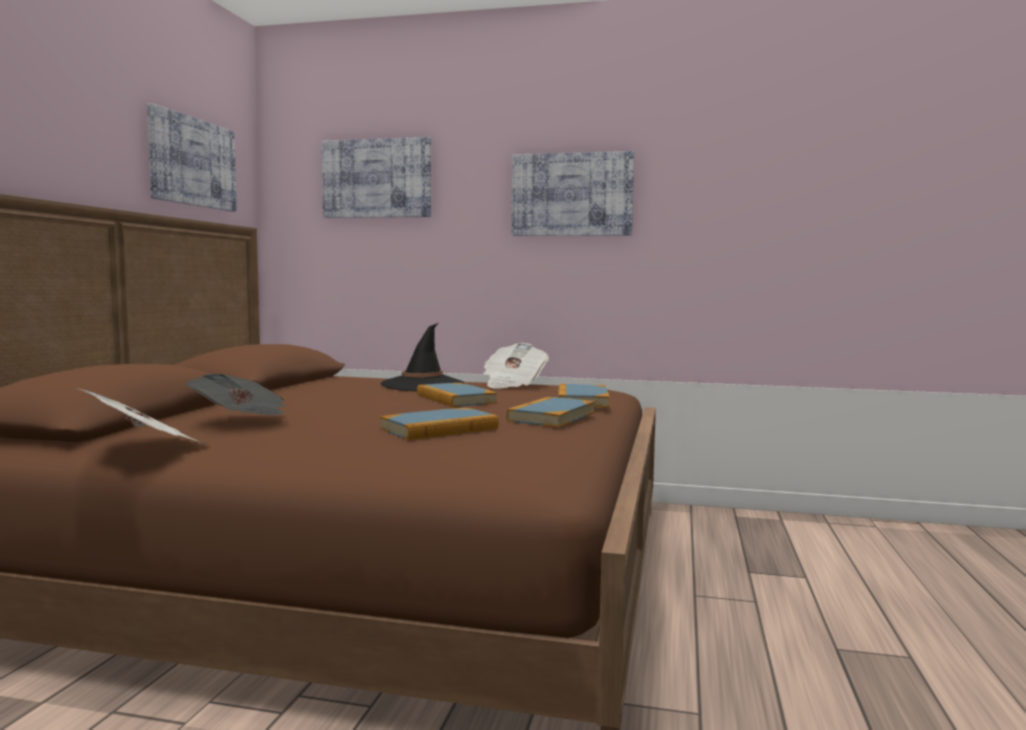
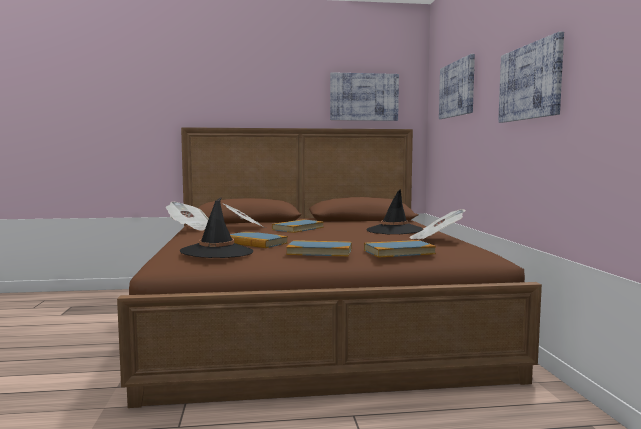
camera: 70 degrees right, 0 degrees up
book [417,383,497,407] -> book moved to [272,219,324,233]
none -> black hat [180,197,253,258]

